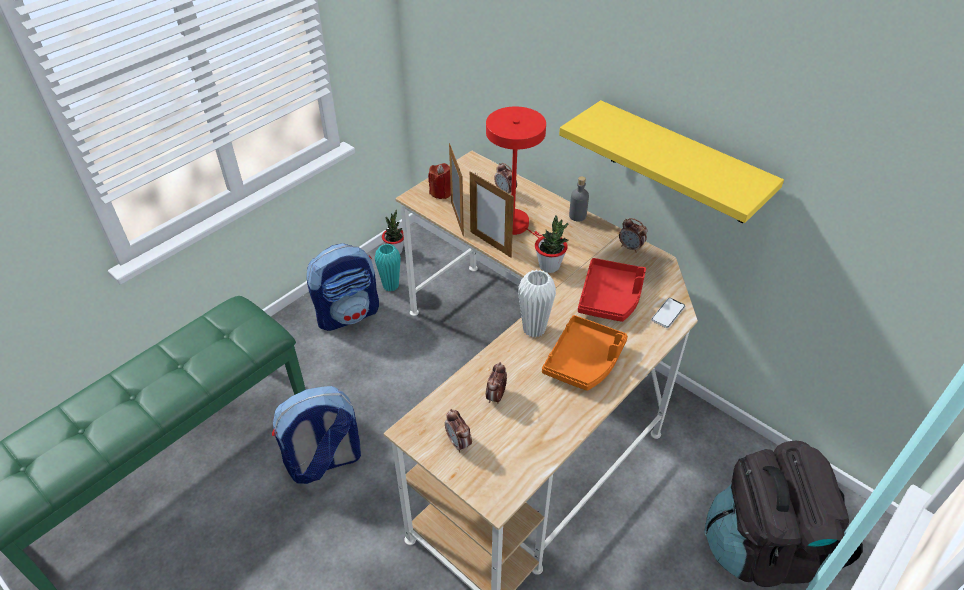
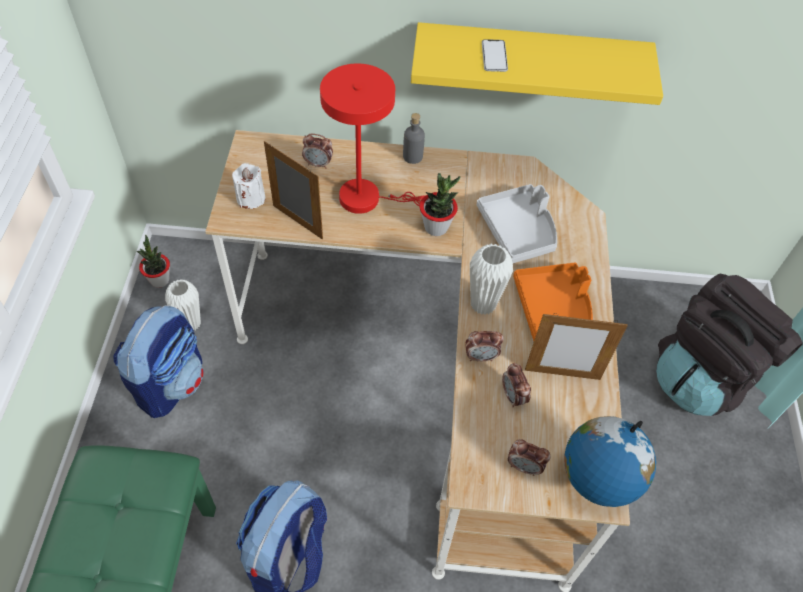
camera: 40 degrees left, 10 degrees up
turquoise vase [375,244,401,292] -> white vase [165,279,201,330]
red candle [428,163,451,199] -> white candle [232,163,265,209]
picture frame [470,171,514,258] -> picture frame moved to [525,313,628,380]
red tray [578,258,646,322] -> grey tray [477,184,557,263]
alarm clock [619,218,647,253] -> alarm clock moved to [466,331,504,361]
phone [651,298,685,328] -> phone moved to [482,39,508,72]
none -> globe [564,416,656,507]

